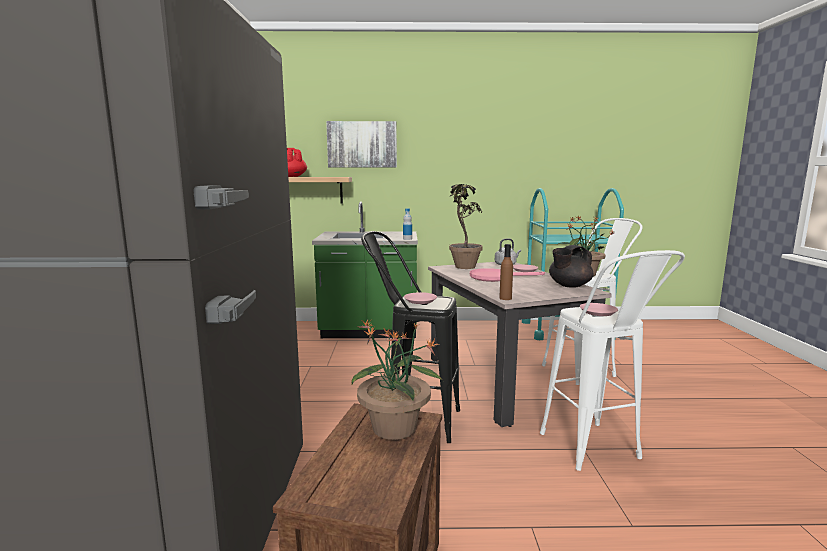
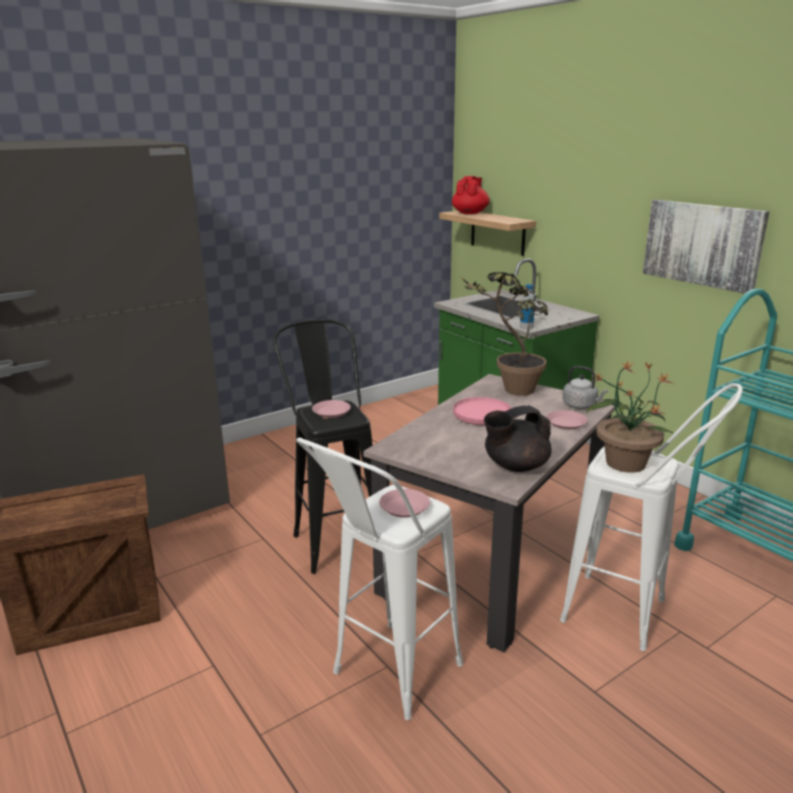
camera: 55 degrees right, 10 degrees up
picture [326,121,397,167] -> picture moved to [643,200,769,294]
potted plant [351,320,443,440] -> none
brown bottle [499,244,513,300] -> none
black teapot [549,245,594,288] -> black teapot turned 45 degrees counterclockwise [484,405,552,472]

